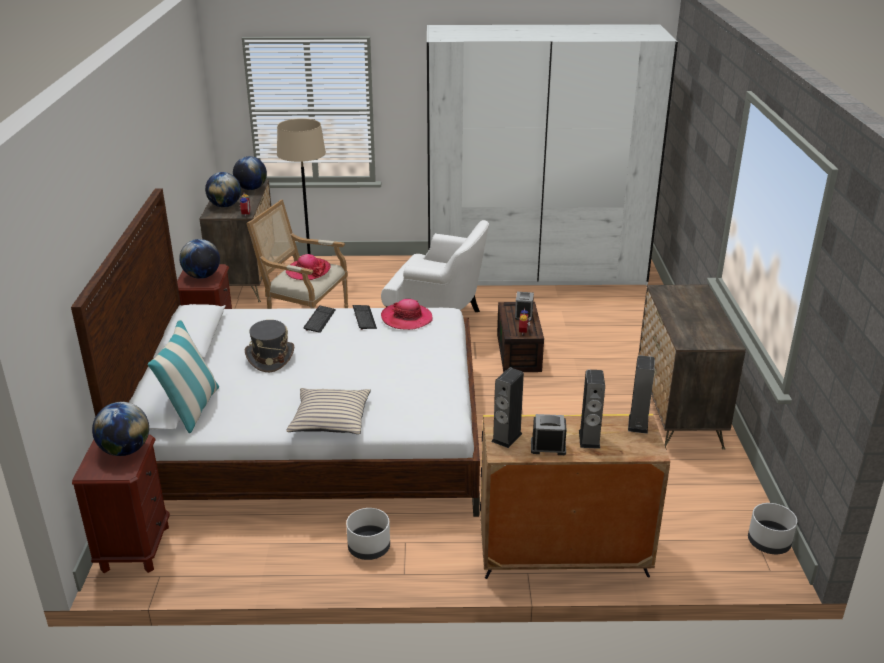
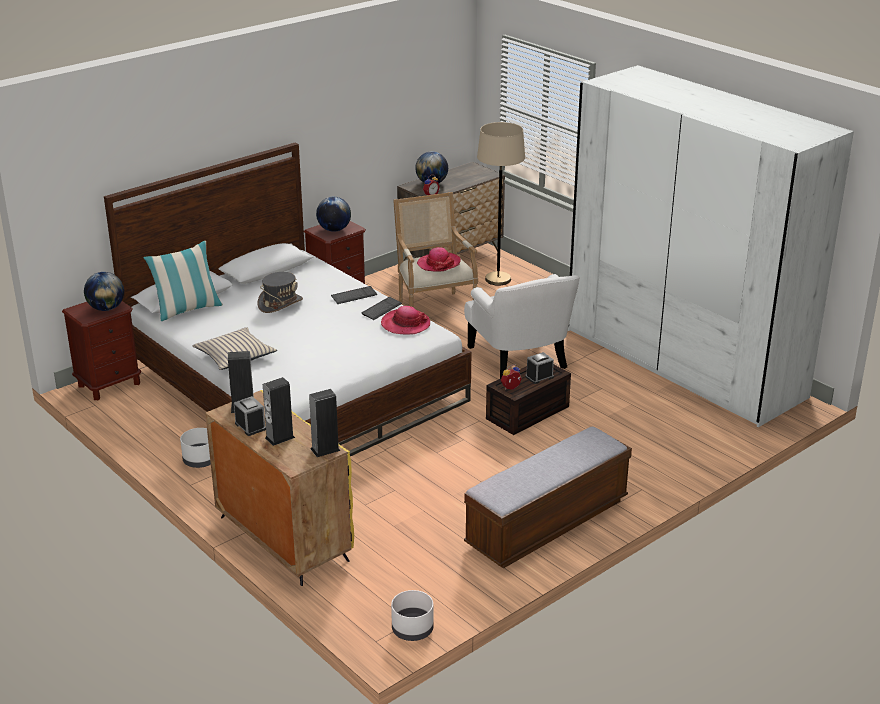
camera: 50 degrees right, 0 degrees up
globe [233,156,267,190] -> none
dresser [638,285,746,450] -> bench [464,427,632,569]

